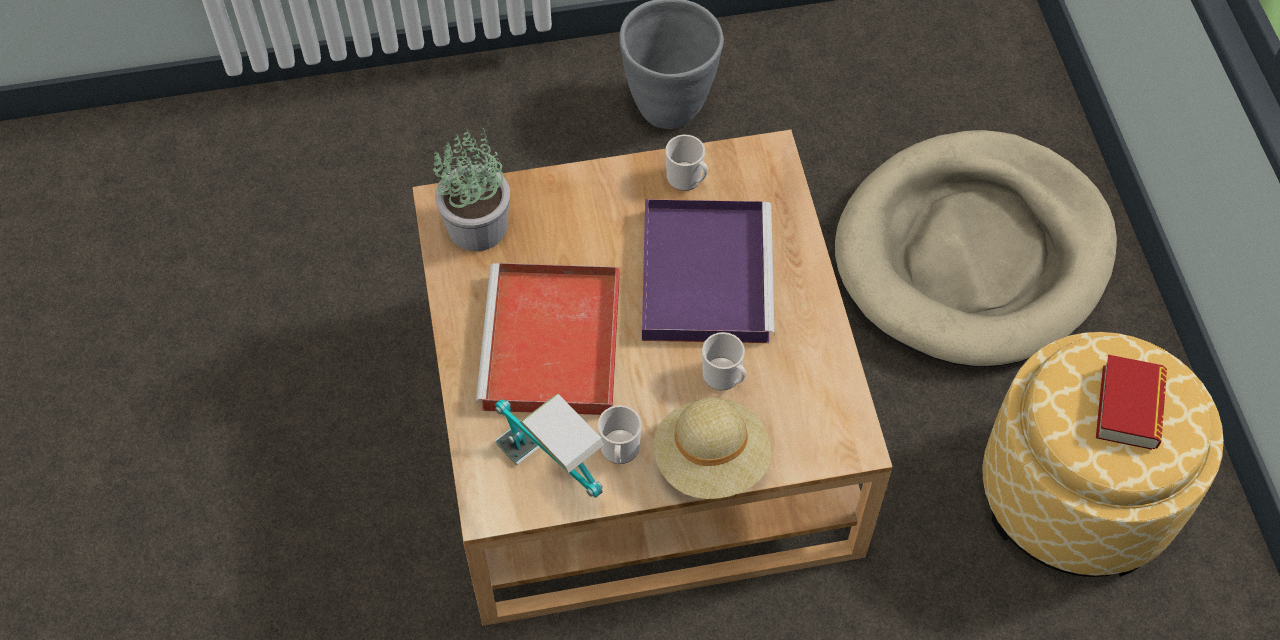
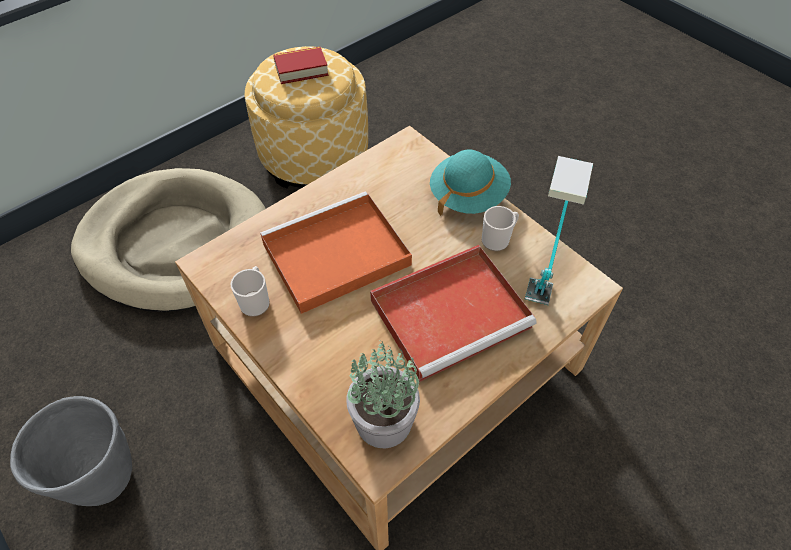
camera: 120 degrees left, 5 degrees down
purple tray [642,199,775,343] -> orange tray [260,191,412,314]
beige hat [654,398,771,499] -> turquoise hat [430,149,511,216]
mug [702,332,746,391] -> none

